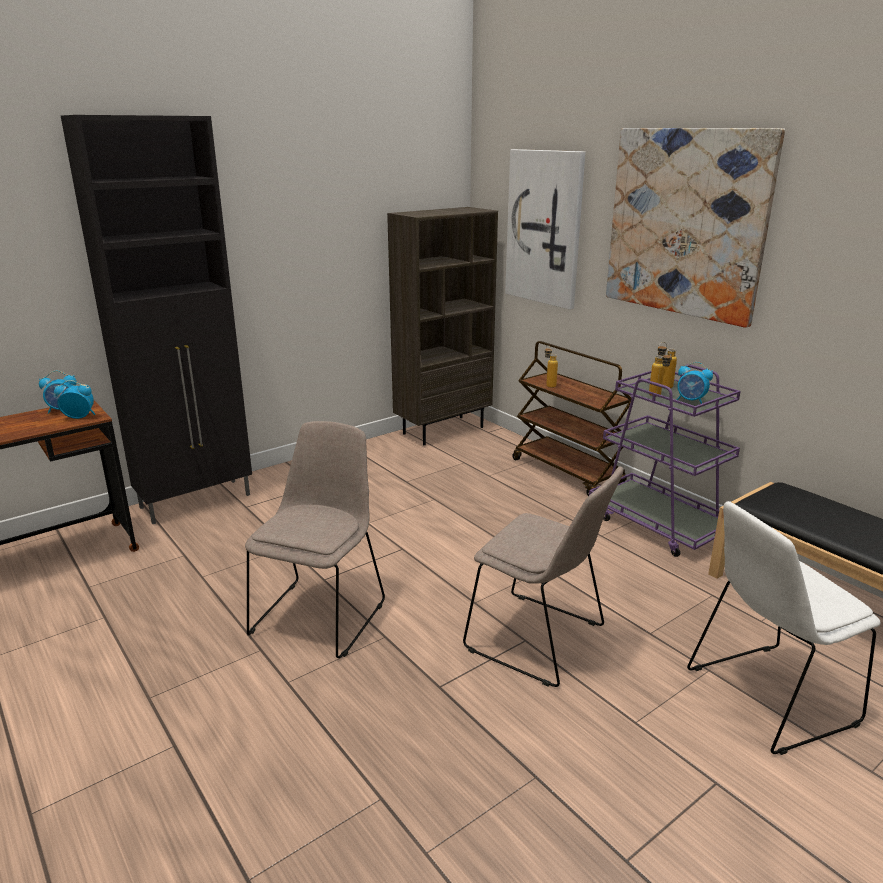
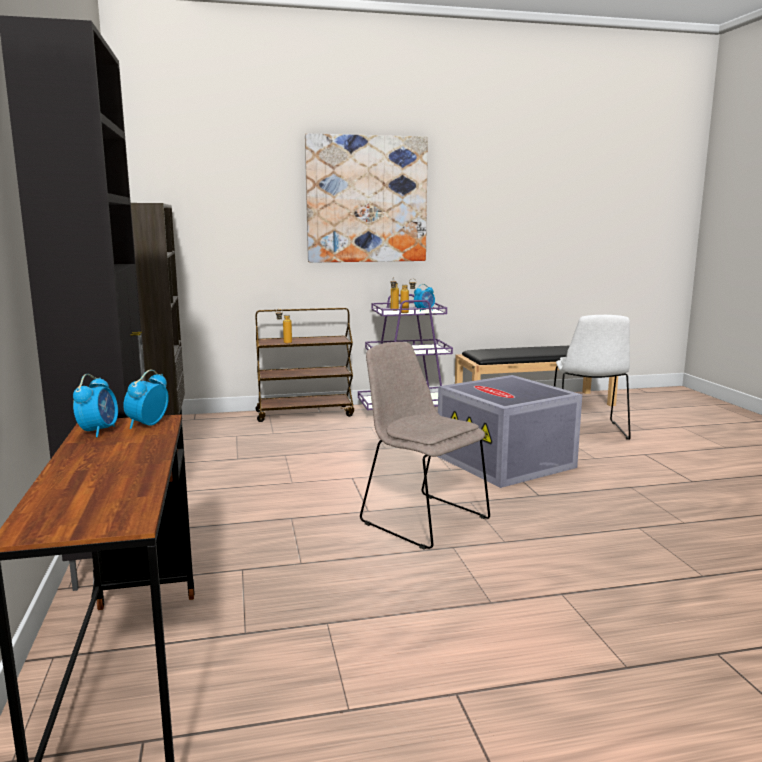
camera: 65 degrees left, 10 degrees down
beige chair [463,466,623,687] -> grey storage box [437,375,582,488]
picture [505,149,585,310] -> none

